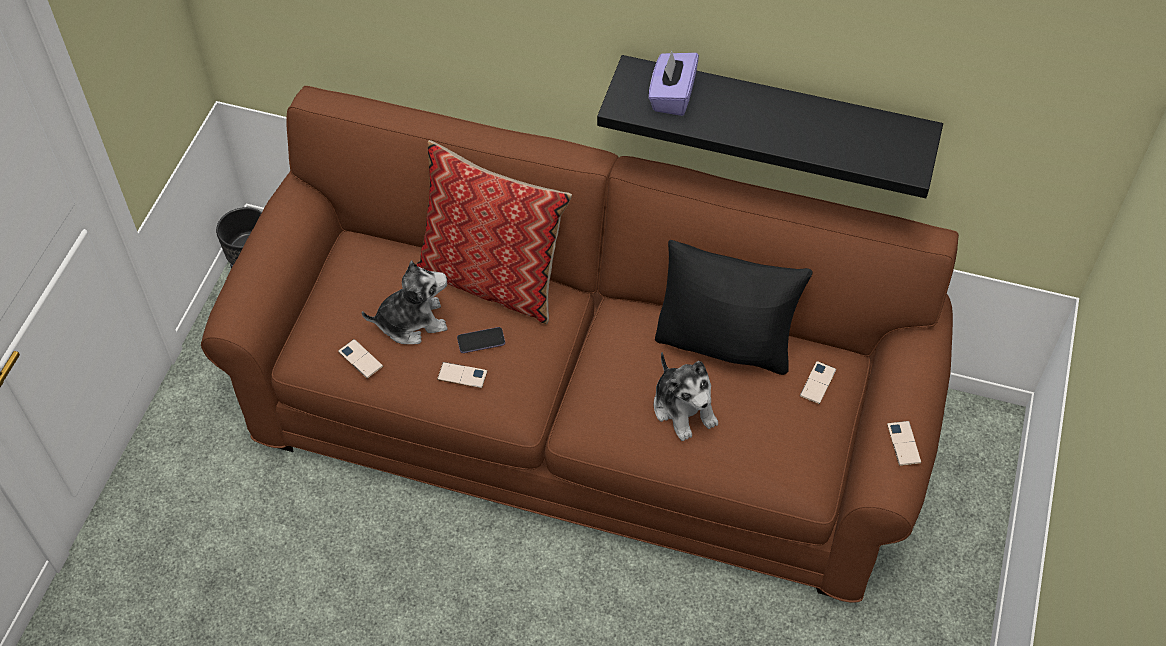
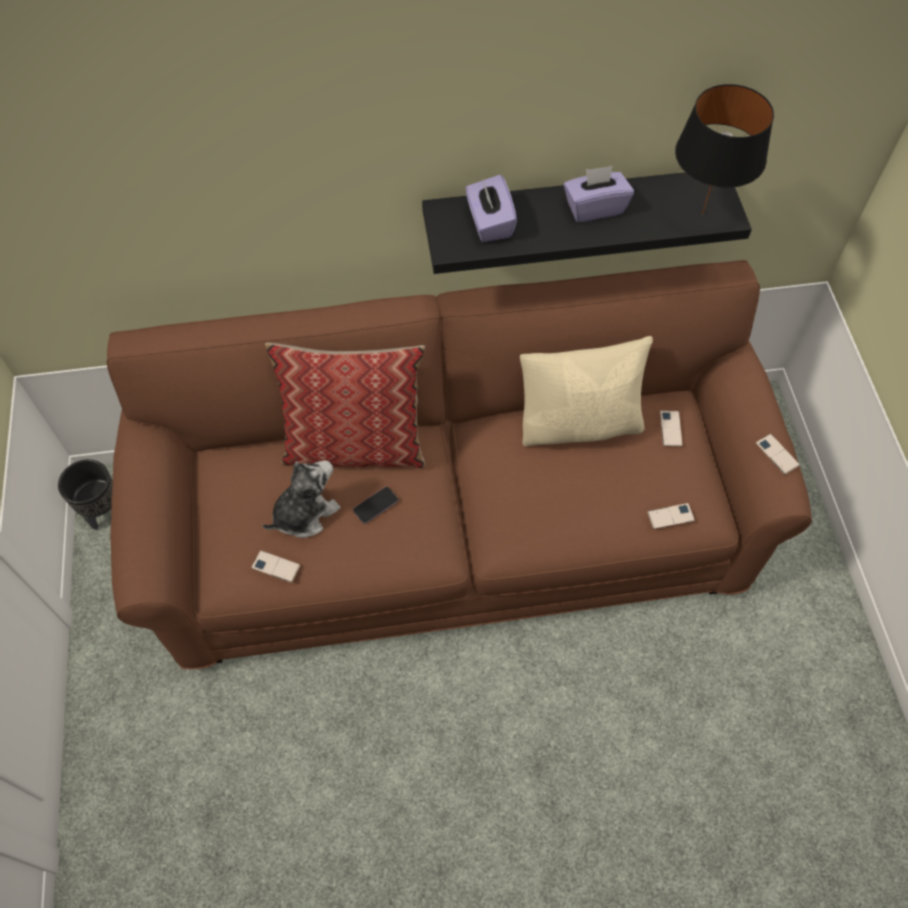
camera: 25 degrees left, 5 degrees up
phone [437,362,488,388] -> phone moved to [647,503,695,529]
plush toy [654,352,718,441] -> none
black pillow [655,240,813,375] -> beige pillow [520,336,653,446]
none -> purple tissue box [563,166,634,222]
none -> black table lamp [675,84,774,214]

